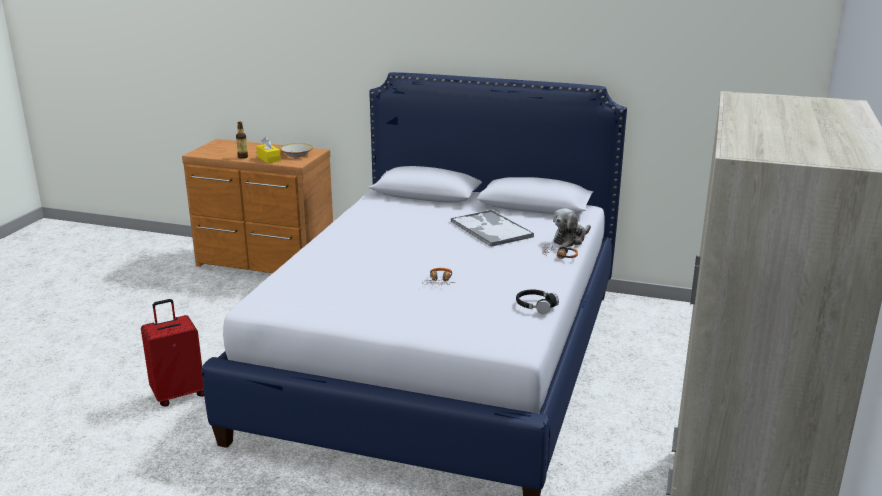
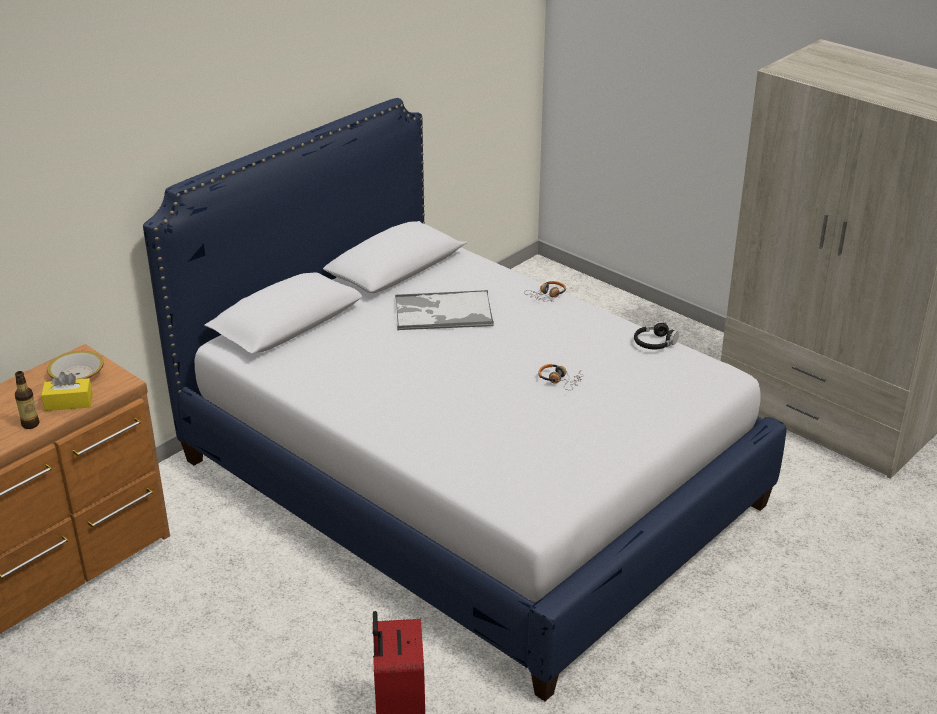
camera: 65 degrees left, 10 degrees up
plush toy [553,208,591,247] -> none

